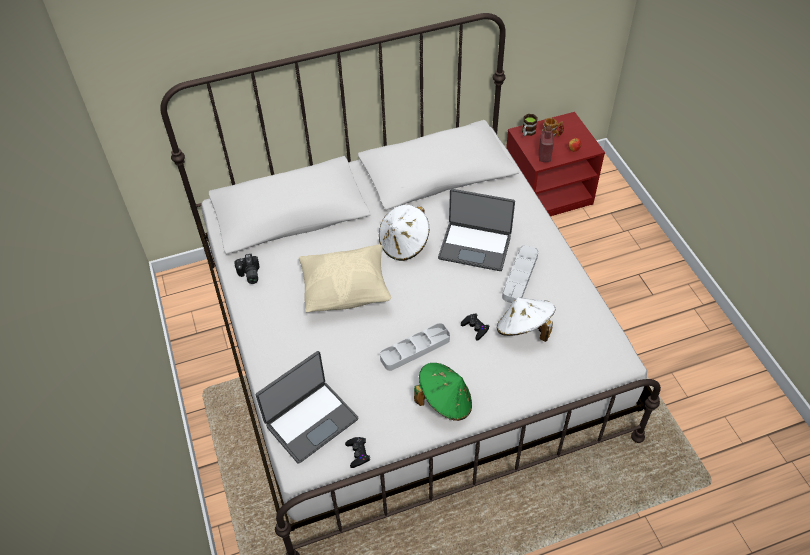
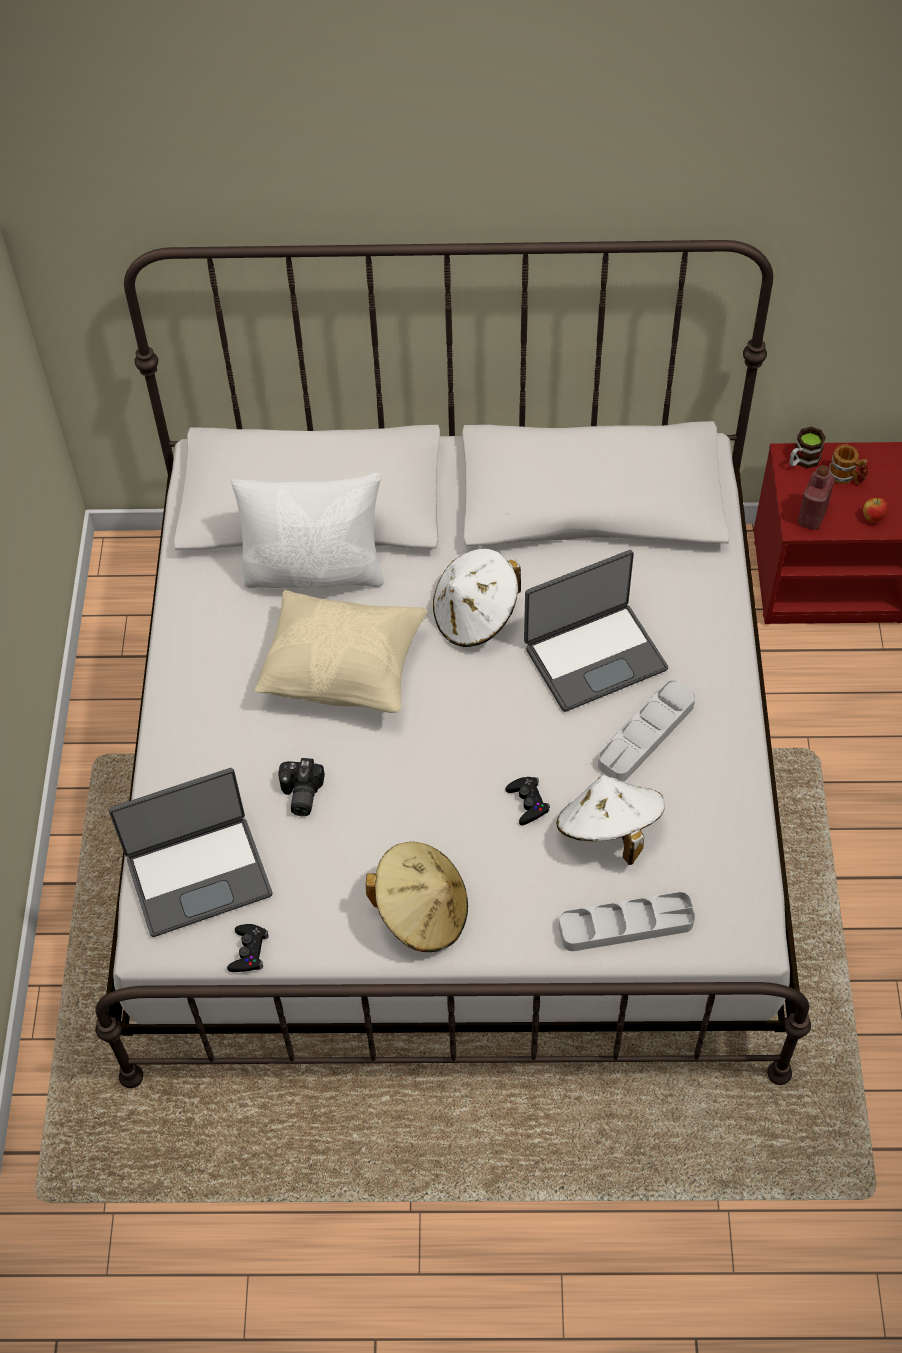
camera: 20 degrees right, 5 degrees up
camera [234,254,260,284] -> camera moved to [278,758,325,816]
grey tray [380,323,450,371] -> grey tray moved to [559,892,695,951]
green hat [414,363,472,421] -> beige hat [366,842,468,952]
laptop [438,189,515,271] -> laptop turned 60 degrees counterclockwise [524,550,668,712]
none -> white pillow [231,473,384,588]

